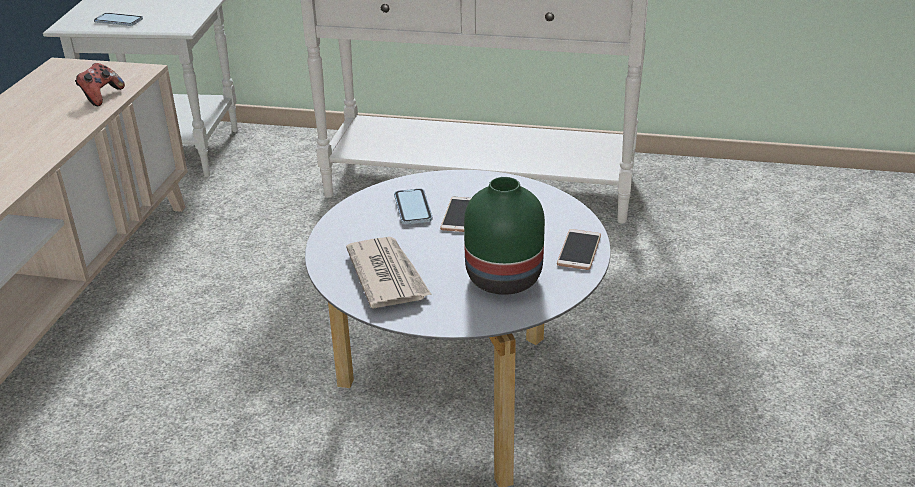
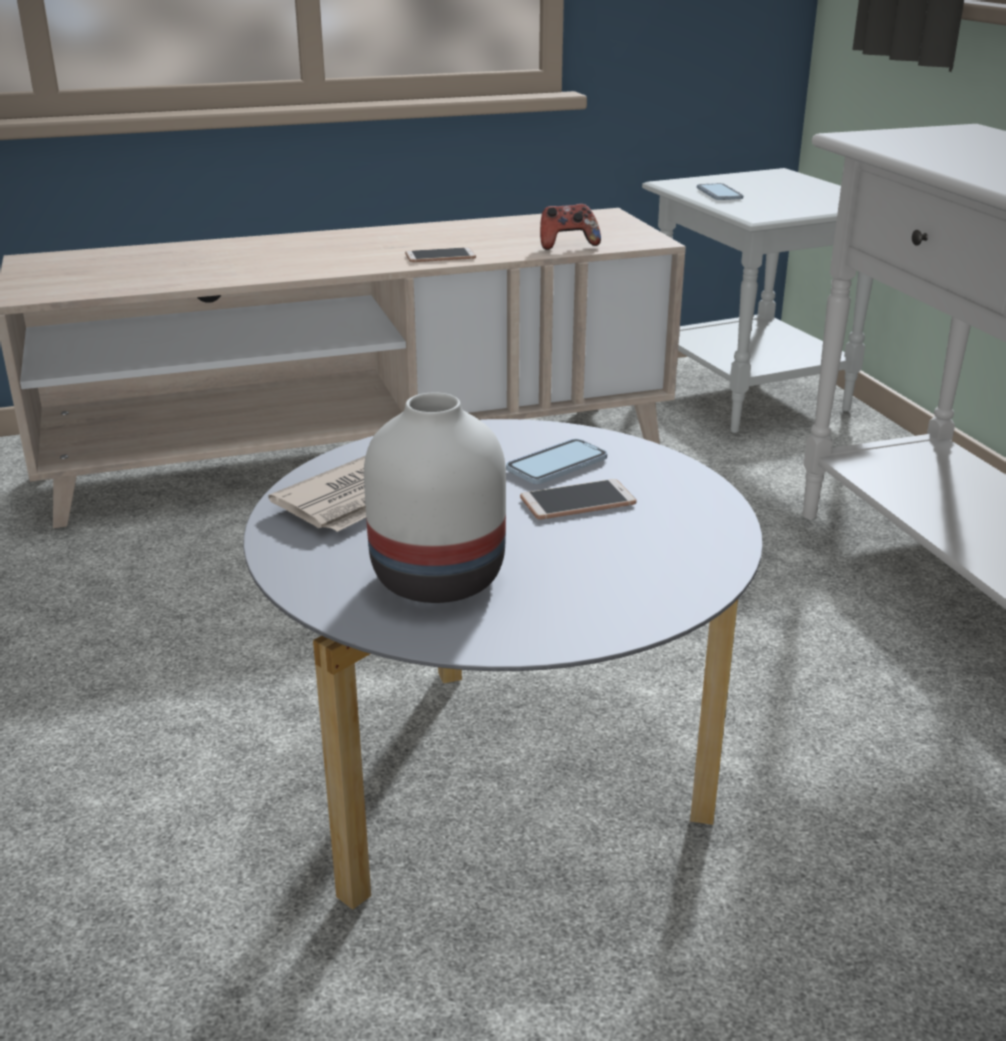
camera: 60 degrees right, 5 degrees down
green vase [464,177,545,295] -> white vase [364,393,506,603]
phone [557,229,601,270] -> phone moved to [405,247,476,262]

